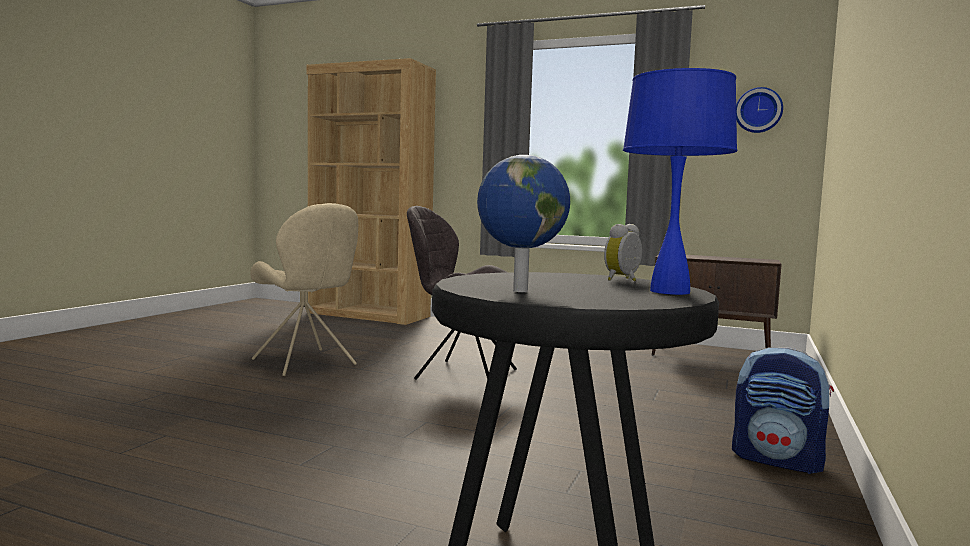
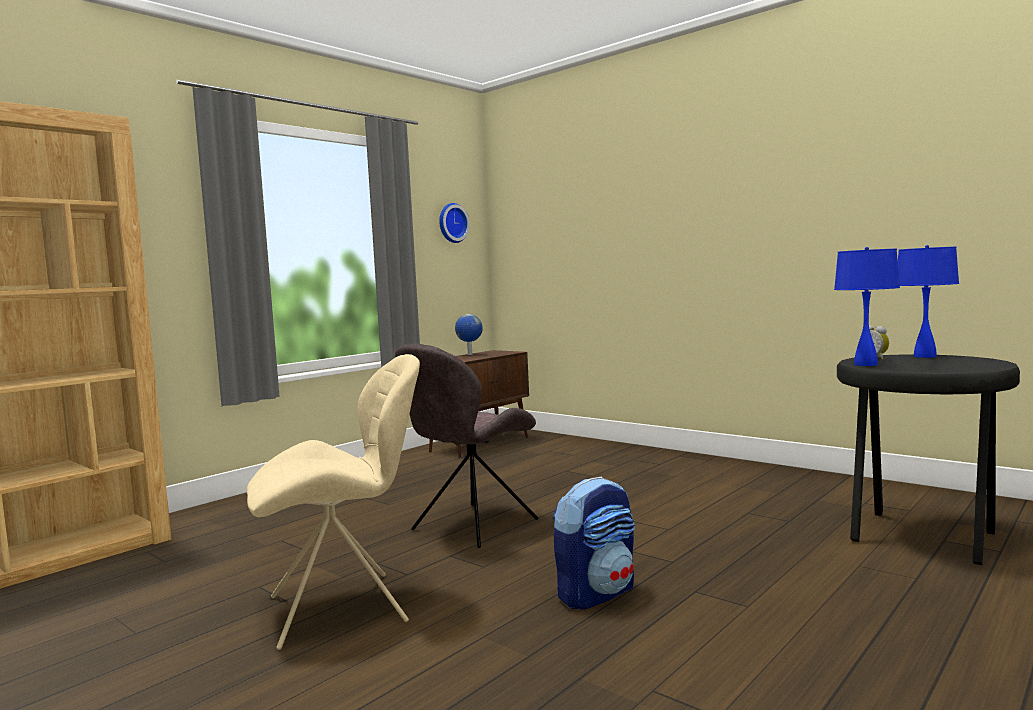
camera: 70 degrees left, 0 degrees up
globe [477,155,570,292] -> globe moved to [455,314,483,355]
backpack [732,347,834,474] -> backpack moved to [553,477,635,609]
none -> blue table lamp [834,247,900,366]

